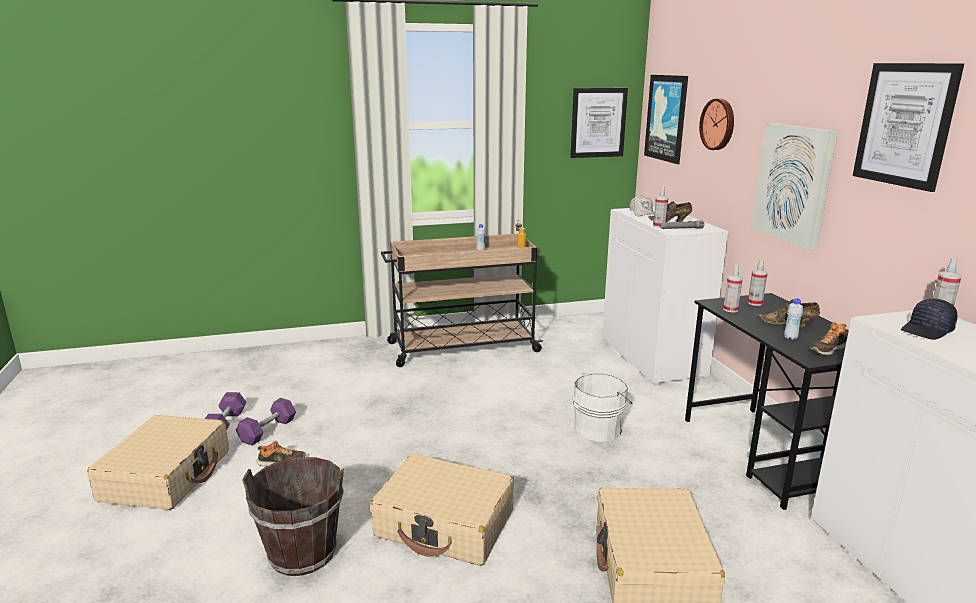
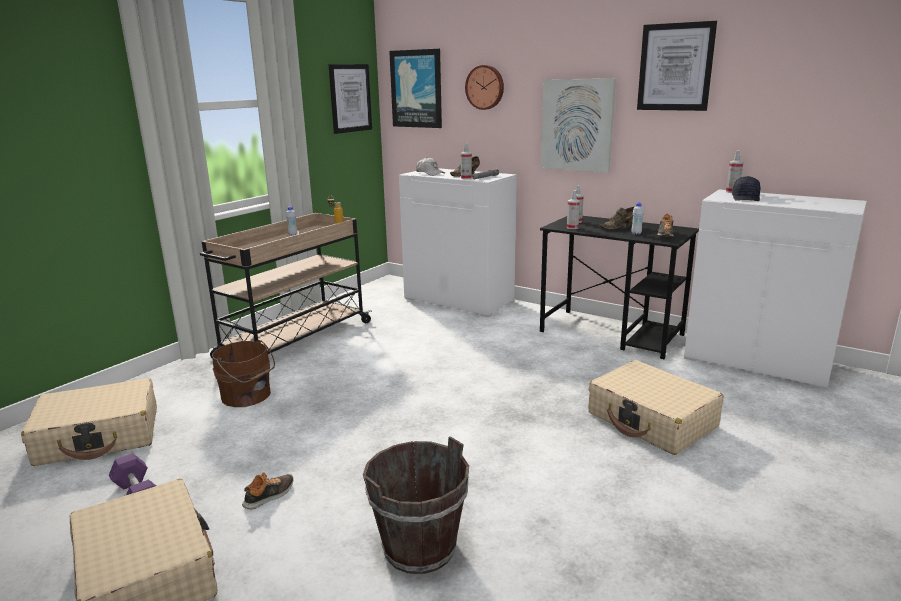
camera: 40 degrees left, 0 degrees up
purple dumbbell [236,398,296,446] -> none
beige suitcase [370,454,514,566] -> beige suitcase moved to [21,378,157,466]
white bucket [573,373,633,442] -> none
none -> brown bucket [212,339,275,407]

